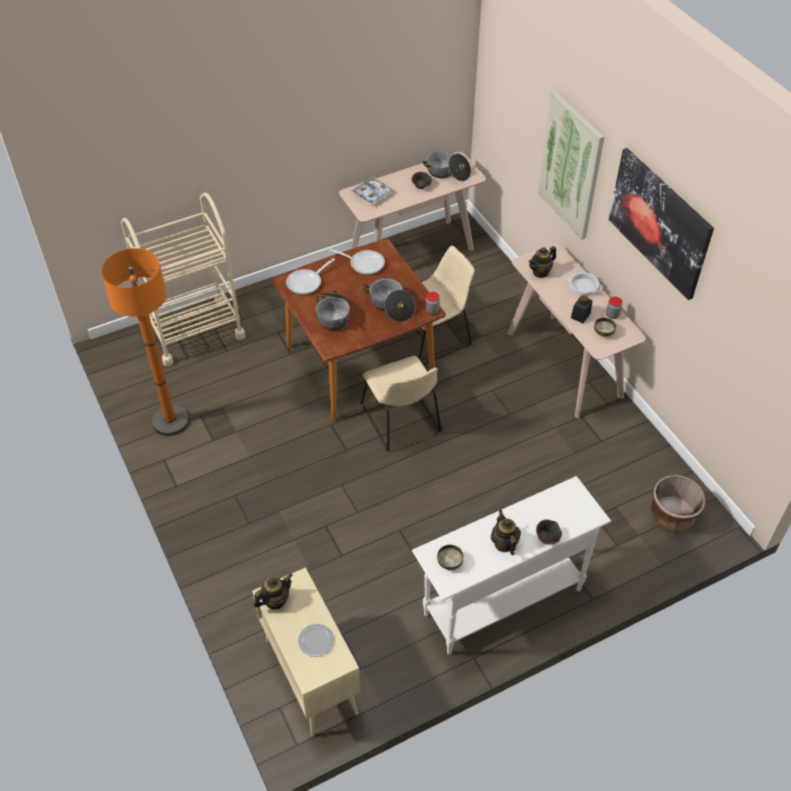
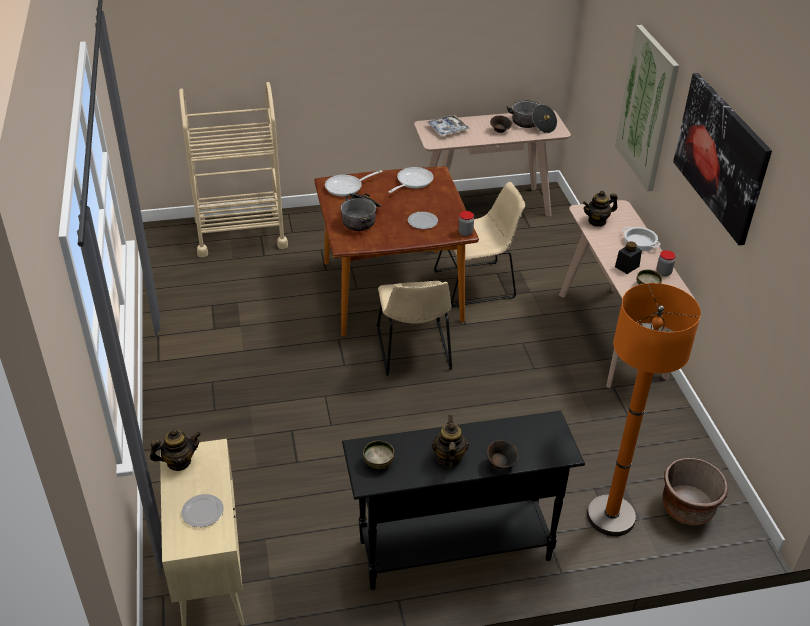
camera: 15 degrees right, 10 degrees down
orange floor lamp [101,248,189,436] -> orange floor lamp moved to [587,283,701,536]
frying pan [329,249,385,275] -> frying pan turned 90 degrees counterclockwise [388,167,434,193]
cooking pot [363,278,415,322] -> plate [408,212,438,229]
white console table [412,476,611,655] -> black console table [342,411,585,590]

